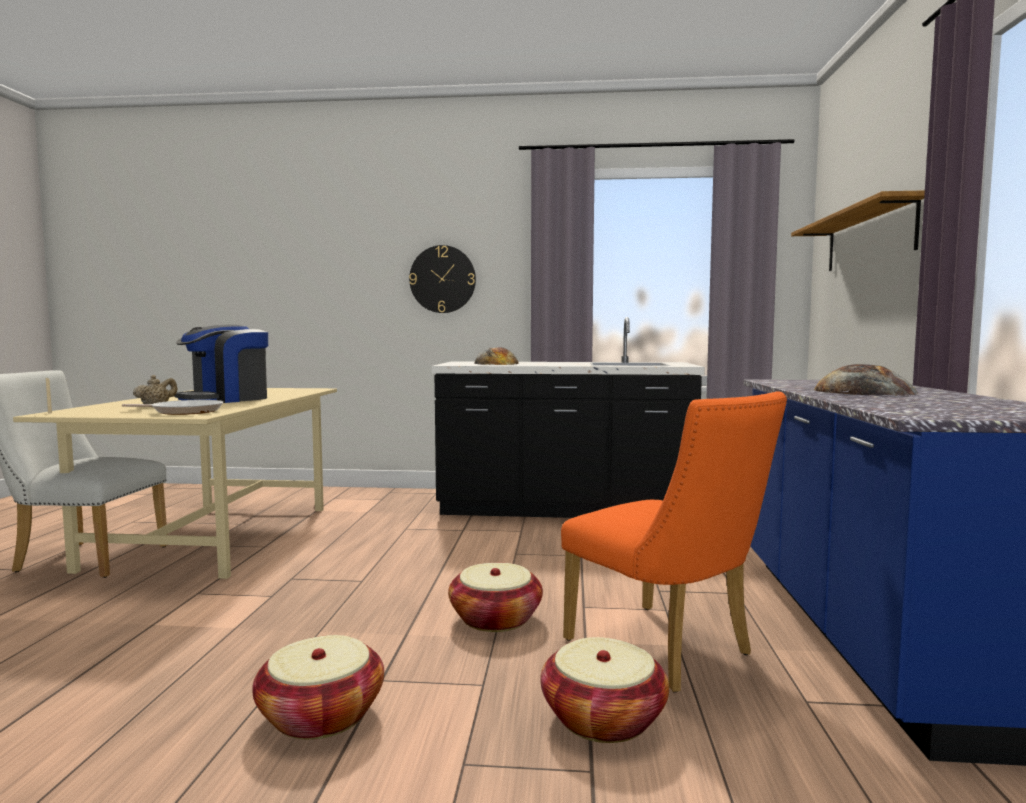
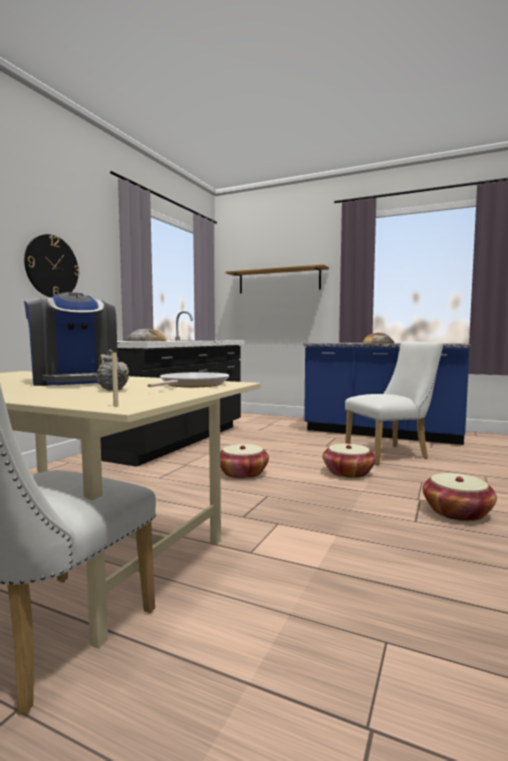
camera: 70 degrees left, 0 degrees up
basket [540,637,669,743] -> basket moved to [220,444,269,479]
orange chair [561,391,787,693] -> white chair [345,341,443,465]

